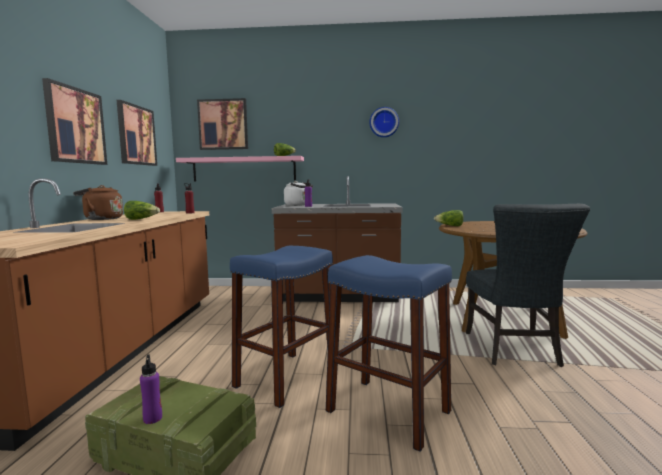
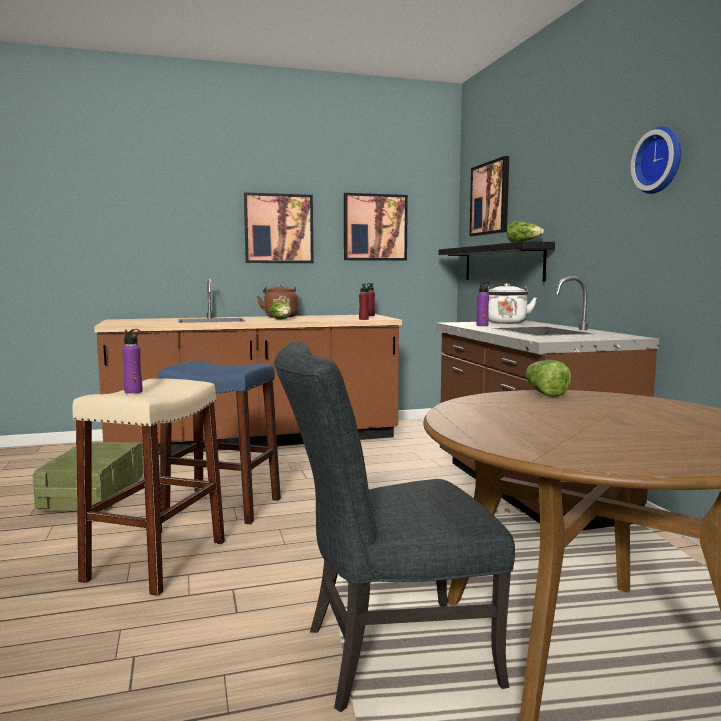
camera: 70 degrees right, 0 degrees up
purple bottle [140,354,162,424] -> purple bottle moved to [122,329,142,394]
pink shelf [176,156,304,182] -> black shelf [438,241,555,282]
blue stool [326,255,452,452] -> beige stool [72,379,225,596]

